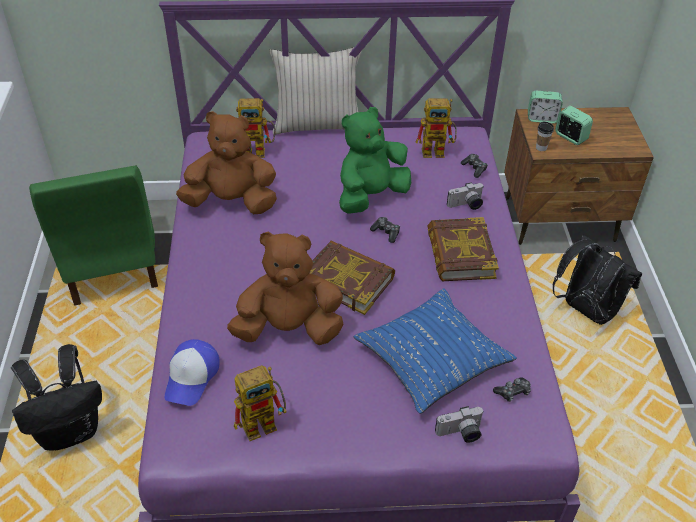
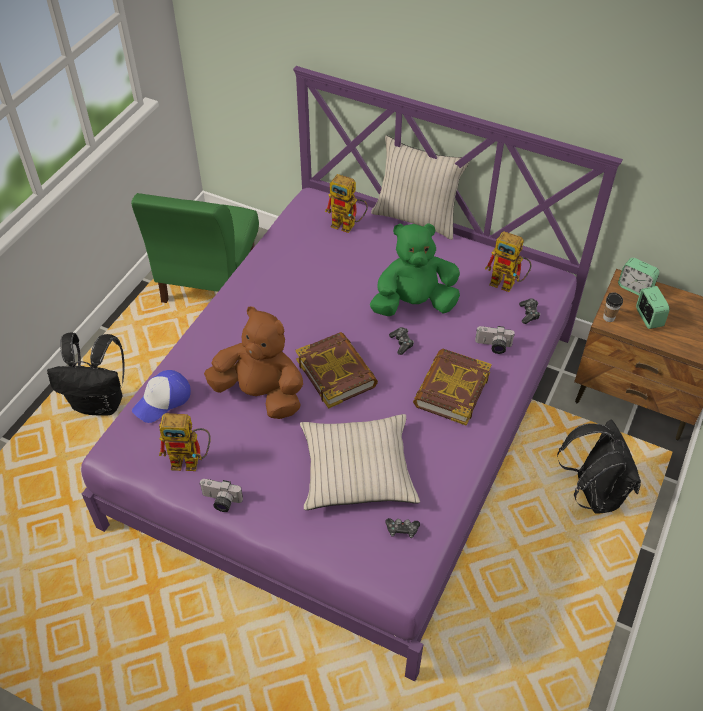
camera: 30 degrees right, 5 degrees up
brown plush toy [176,111,277,214] -> none
blue pillow [354,288,517,414] -> beige pillow [300,414,420,510]
camera [435,406,484,443] -> camera moved to [199,479,243,512]

